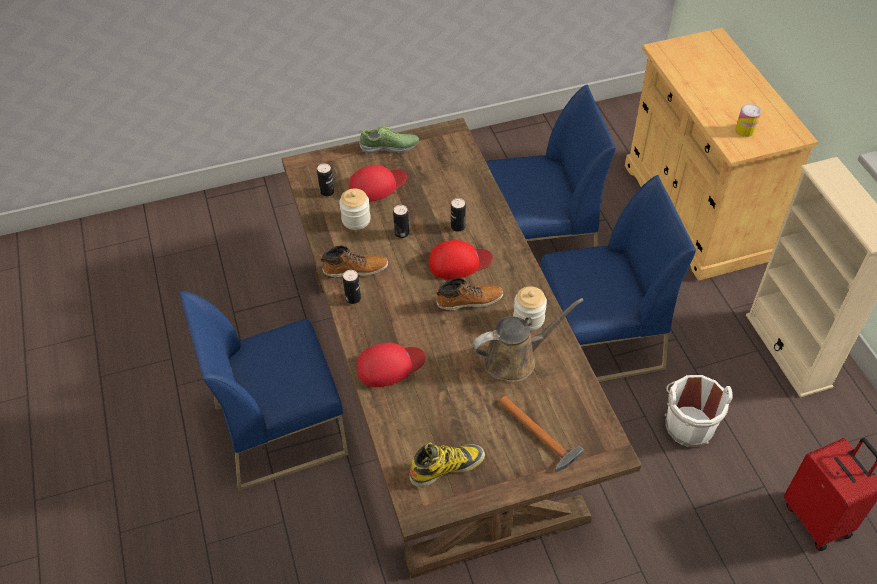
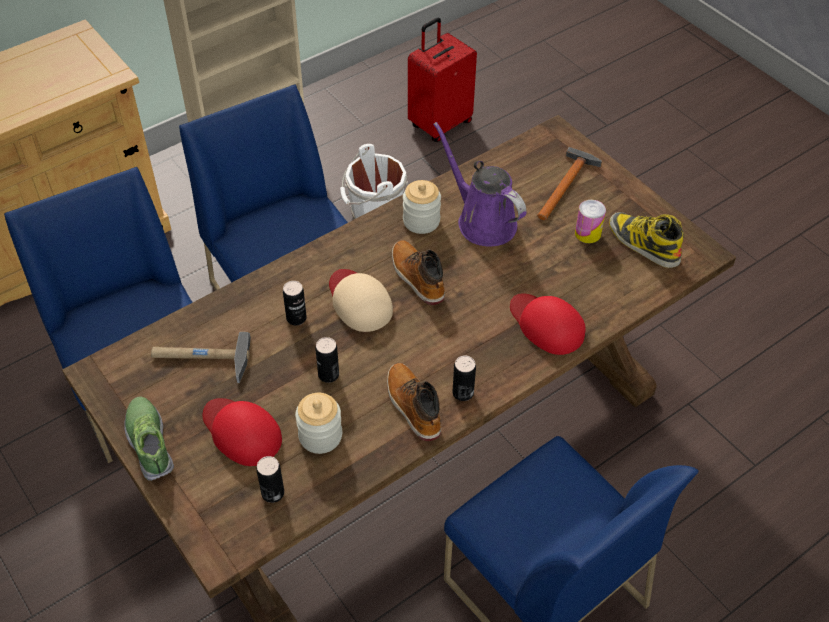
camera: 110 degrees left, 0 degrees up
red cap [429,240,493,279] -> beige cap [329,269,393,332]
brown watering can [473,298,584,382] -> purple watering can [433,122,526,246]
can [735,104,761,137] -> can moved to [575,200,606,243]
none -> hammer [151,332,251,383]

